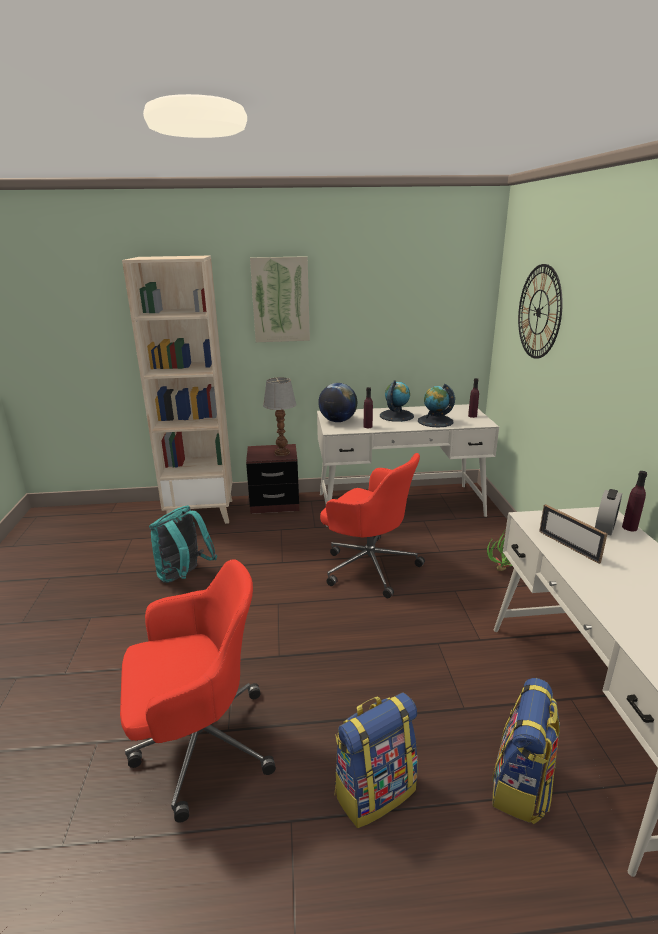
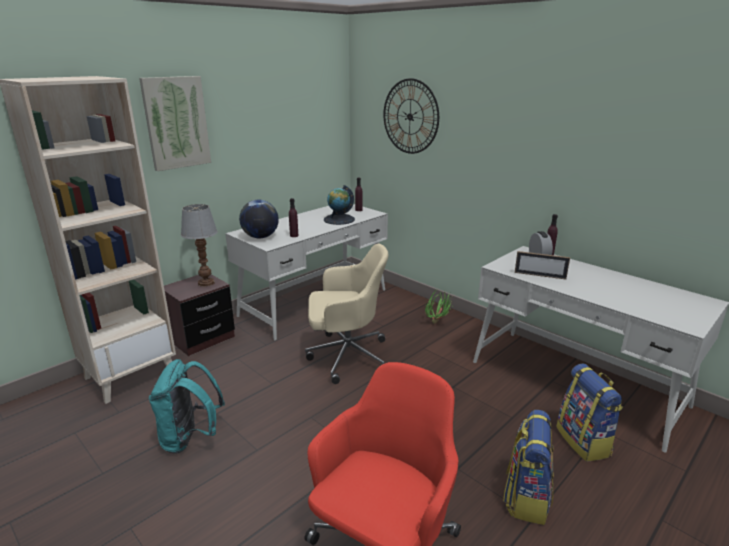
camera: 40 degrees left, 0 degrees up
red office chair [320,453,425,598] -> beige office chair [305,244,388,384]
globe [380,380,414,422] -> none

